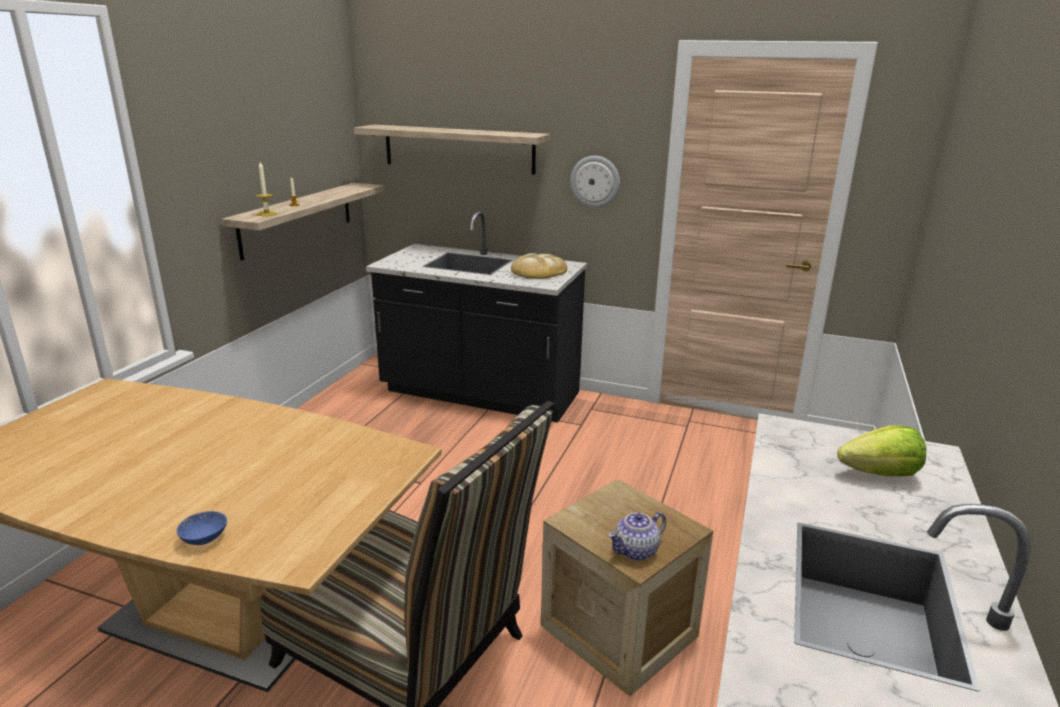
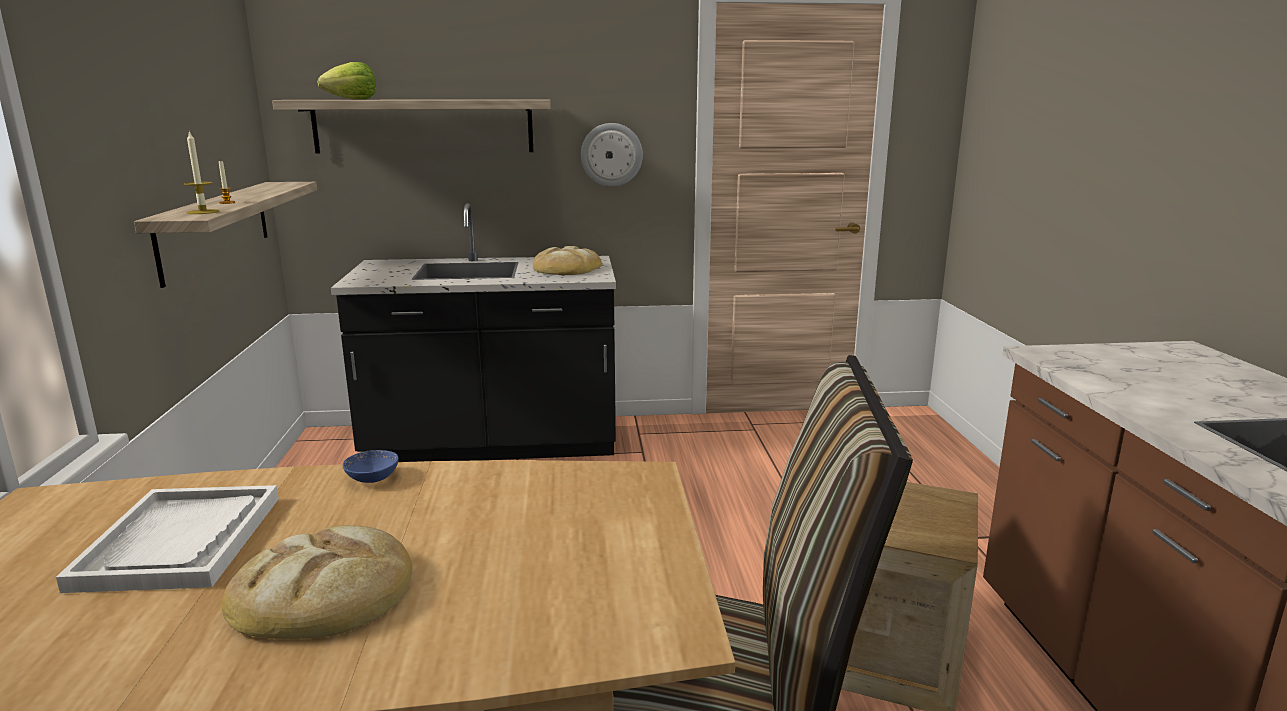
camera: 25 degrees left, 5 degrees down
blue bowl [177,511,227,545] -> blue bowl moved to [343,450,399,483]
teapot [608,512,666,561] -> none
lettuce [837,425,926,476] -> lettuce moved to [317,62,376,99]
none -> white tray [56,485,279,593]
none -> bread [222,525,412,639]

